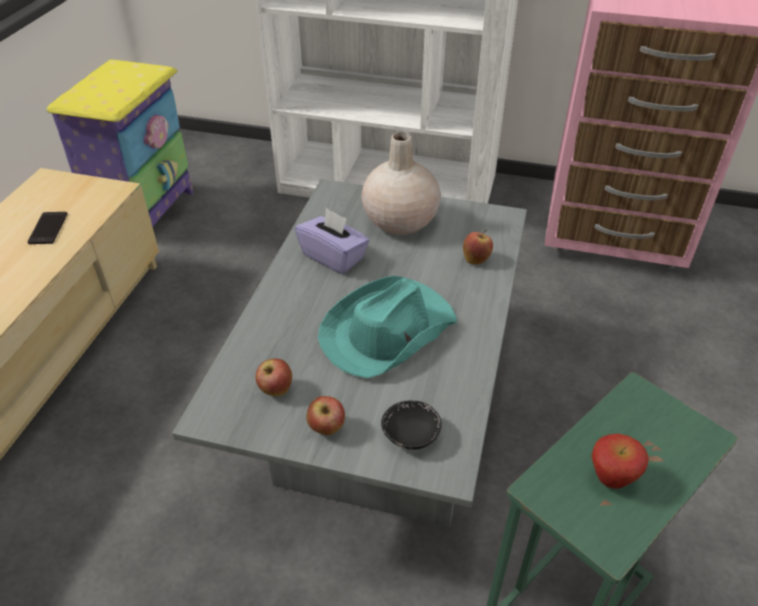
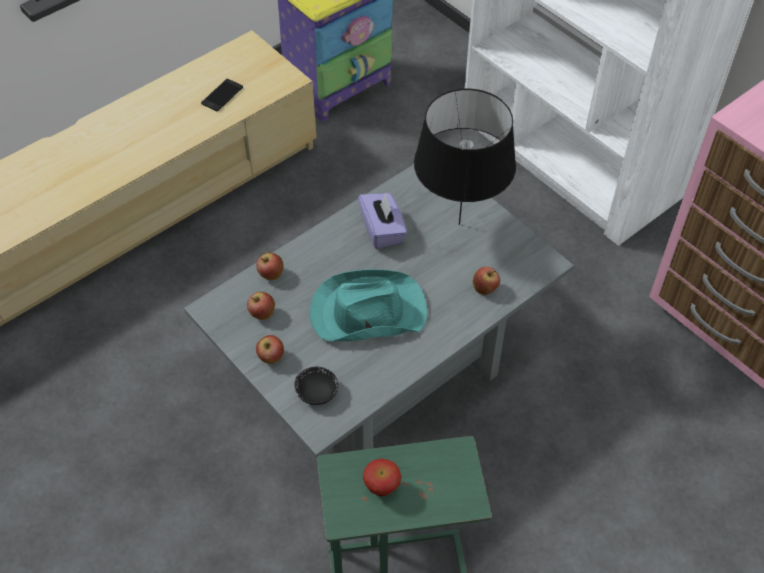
camera: 35 degrees right, 10 degrees up
beige vase [361,132,441,235] -> black table lamp [414,88,516,225]
none -> apple [256,253,283,280]

